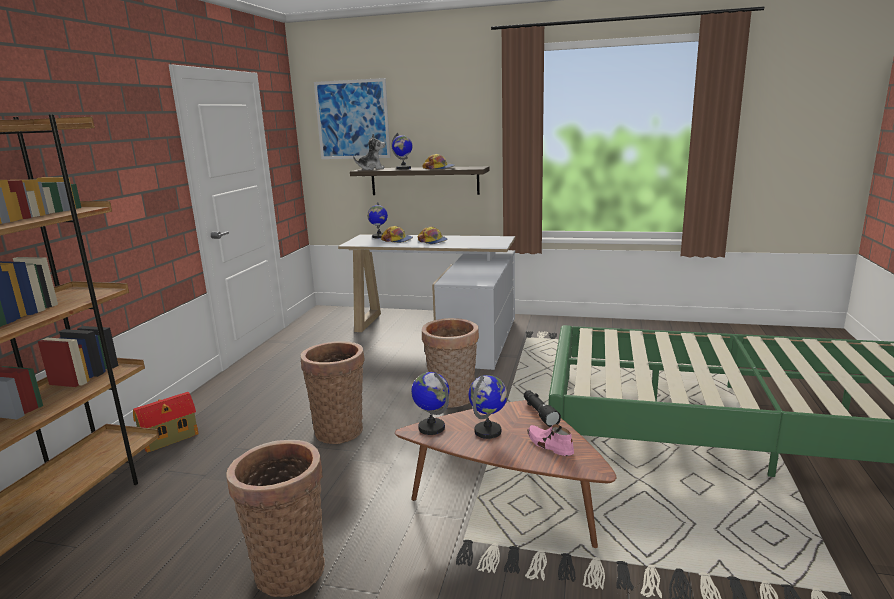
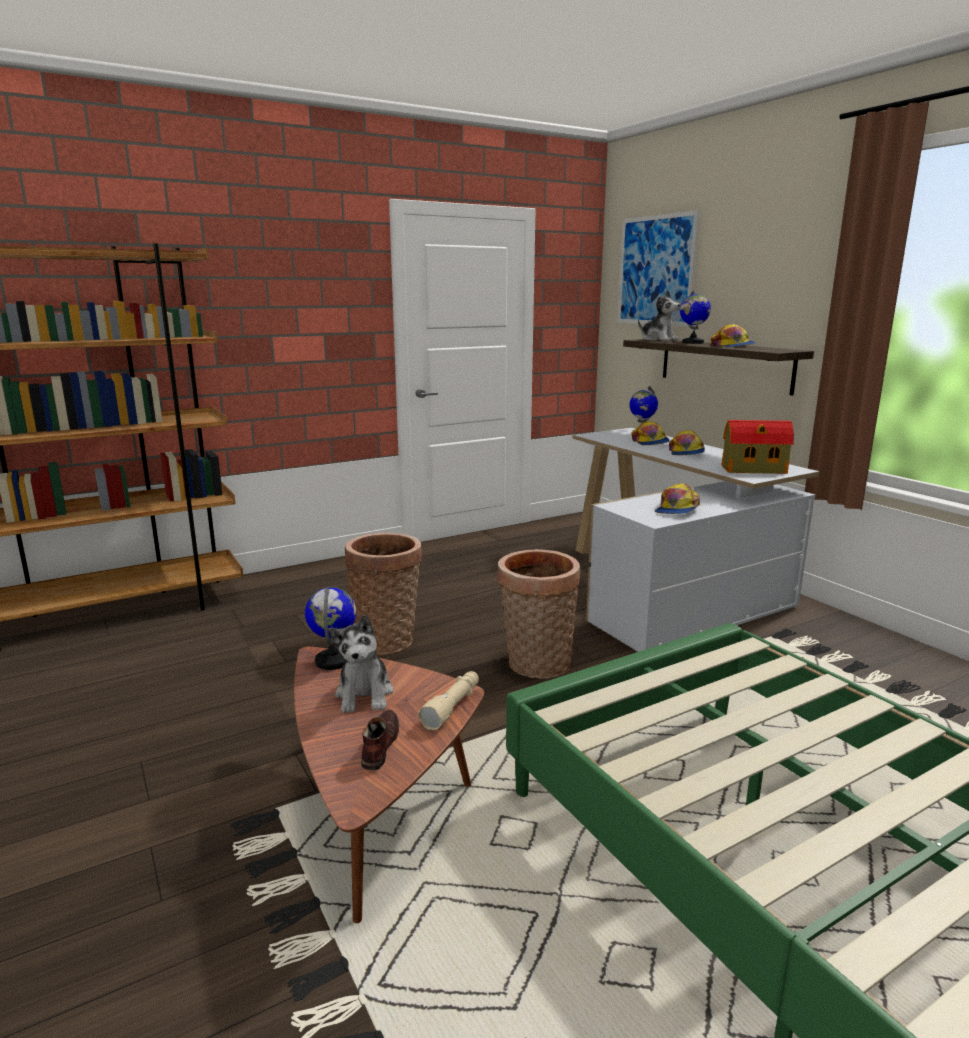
camera: 45 degrees right, 0 degrees up
toy house [133,392,199,453] -> toy house moved to [722,420,794,474]
basket [226,440,325,597] -> none
globe [469,375,507,439] -> plush toy [329,614,394,713]
black flashlight [524,390,561,427] -> beige flashlight [418,671,479,730]
pink shoe [527,424,574,456] -> brown shoe [361,710,399,771]
none -> cap [655,483,700,514]

